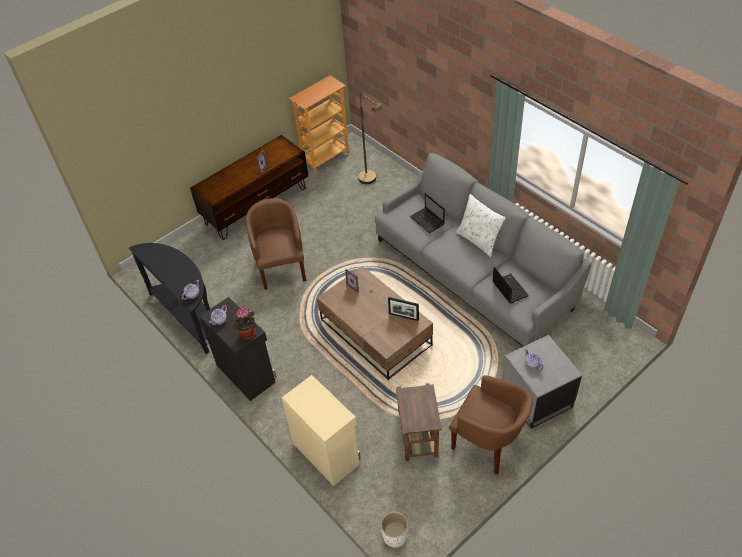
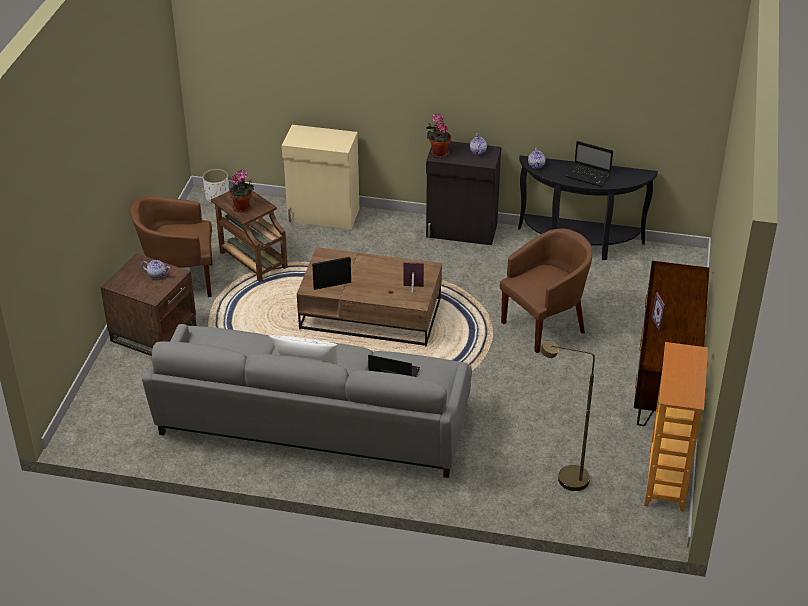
camera: 140 degrees right, 10 degrees down
brown armchair [246,198,306,290] -> brown armchair turned 75 degrees counterclockwise [500,229,592,353]
laptop [492,267,529,304] -> laptop moved to [565,141,613,187]
grey side table [502,335,582,429] -> brown side table [100,253,196,356]
none -> potted plant [229,170,254,212]

